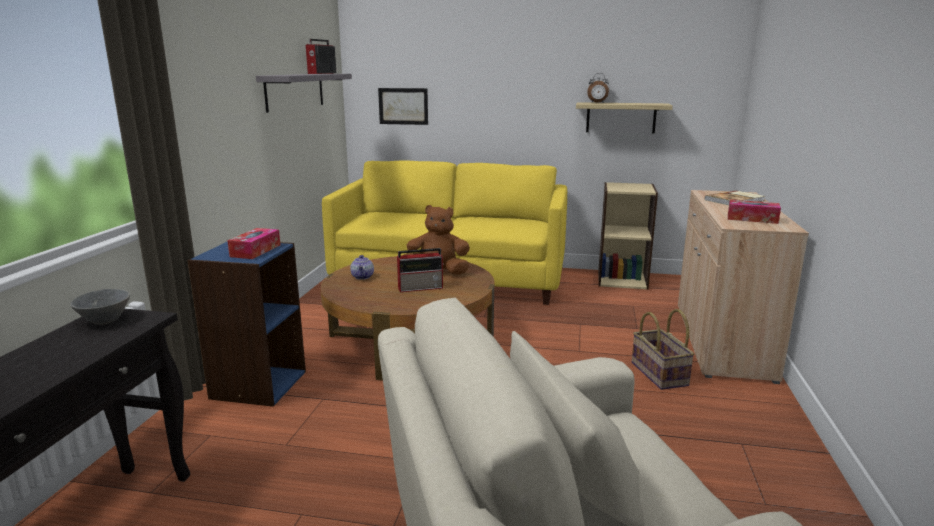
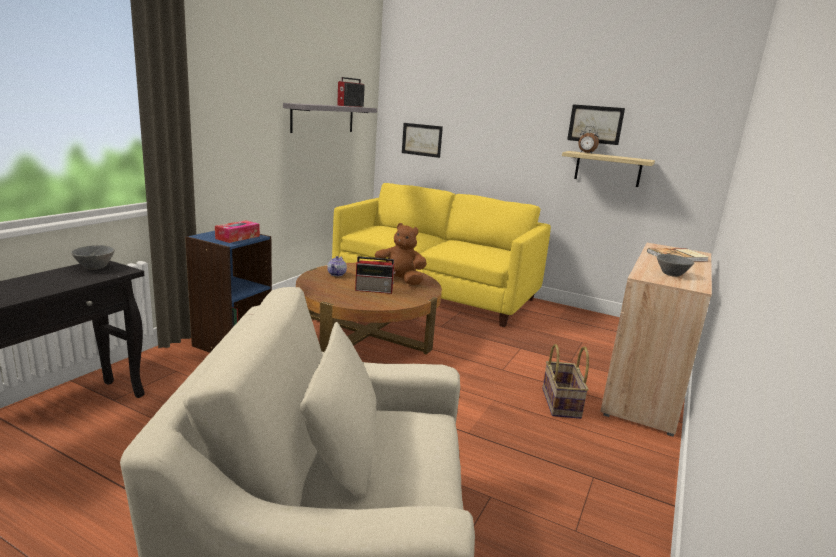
camera: 15 degrees right, 0 degrees up
beige bookcase [598,182,658,290] -> none
tissue box [728,200,781,224] -> grey bowl [657,254,694,277]
none -> picture [567,104,625,145]

